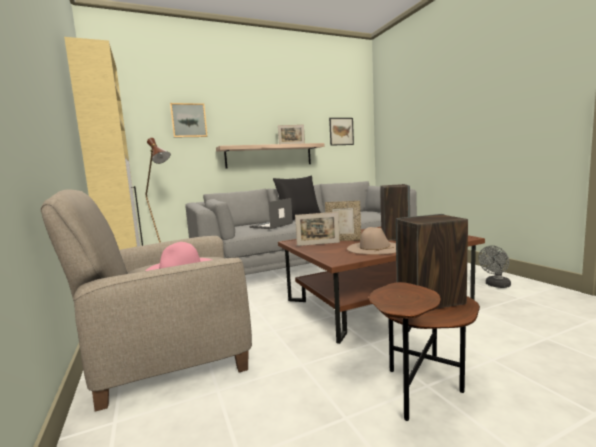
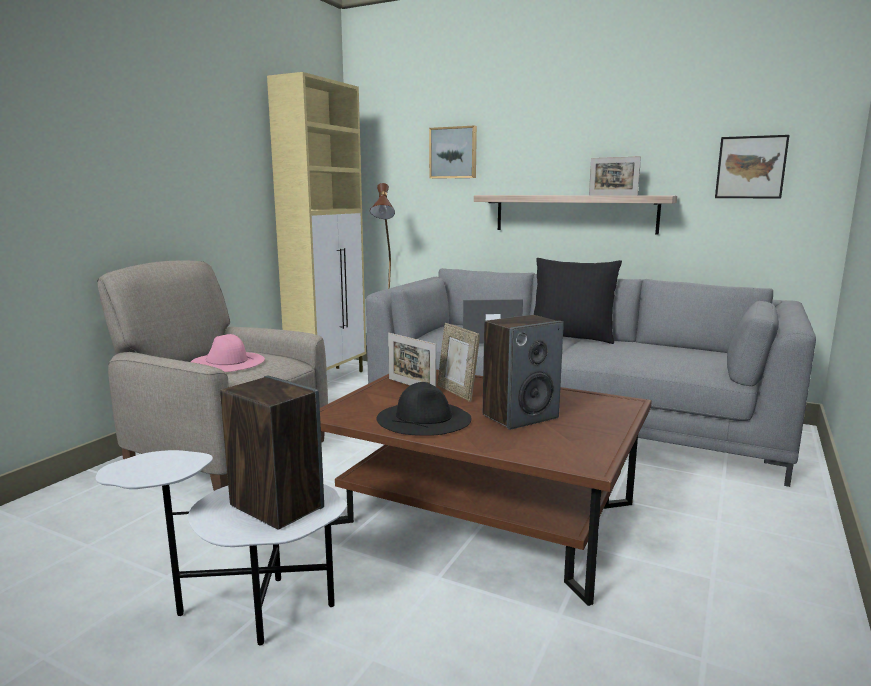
camera: 50 degrees right, 5 degrees up
beige hat [347,227,396,255] -> black hat [377,382,471,436]
brown side table [369,282,480,421] -> white side table [96,450,347,645]
grey fan [478,246,511,288] -> none

